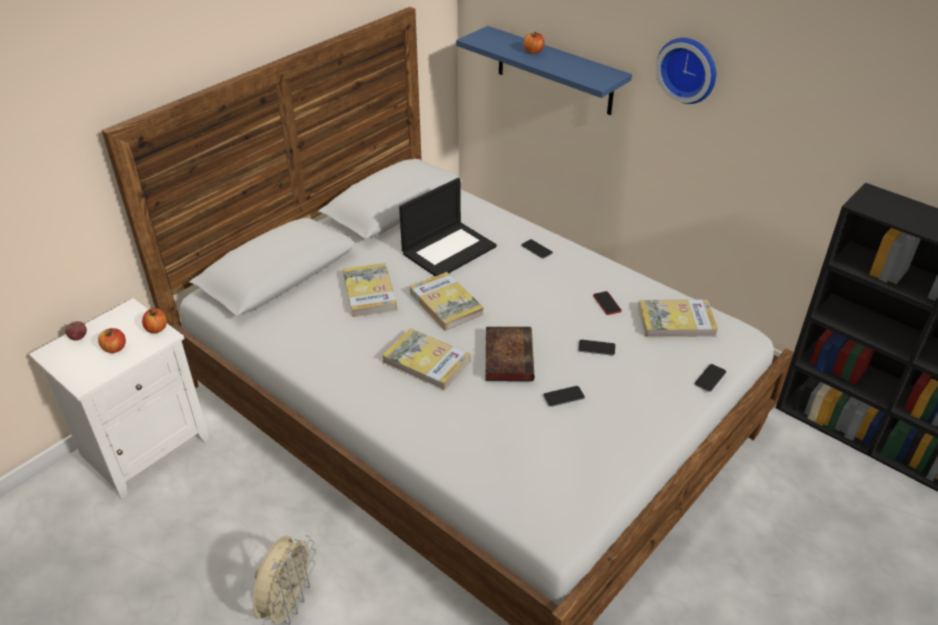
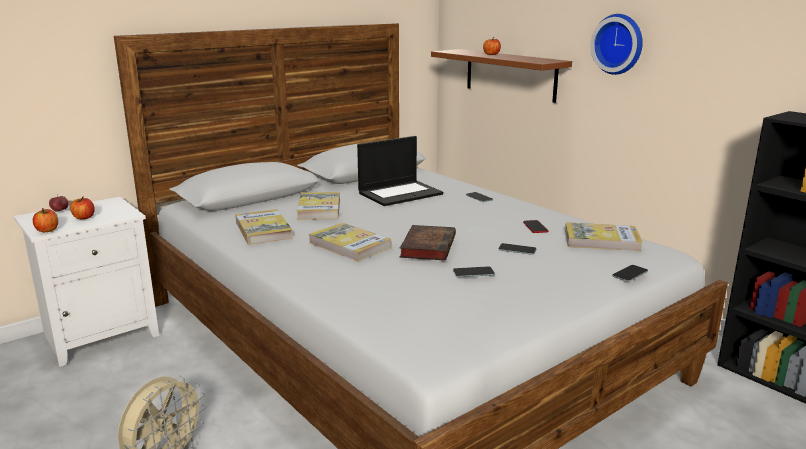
camera: 10 degrees right, 20 degrees down
apple [142,308,167,333] -> apple moved to [33,208,58,232]
book [410,272,484,331] -> book moved to [235,209,293,245]
blue shelf [456,26,632,115] -> brown shelf [431,49,572,103]

